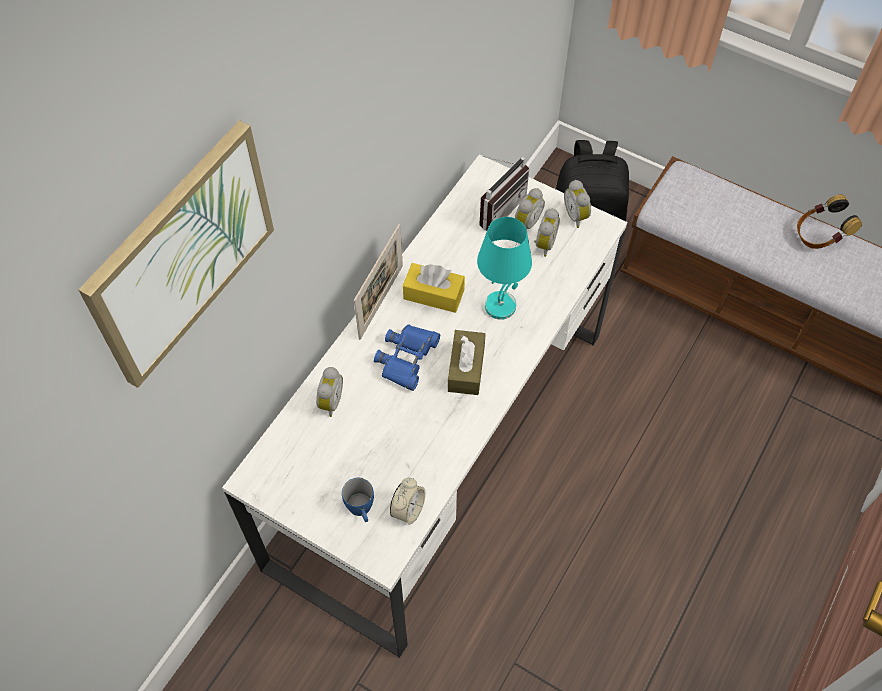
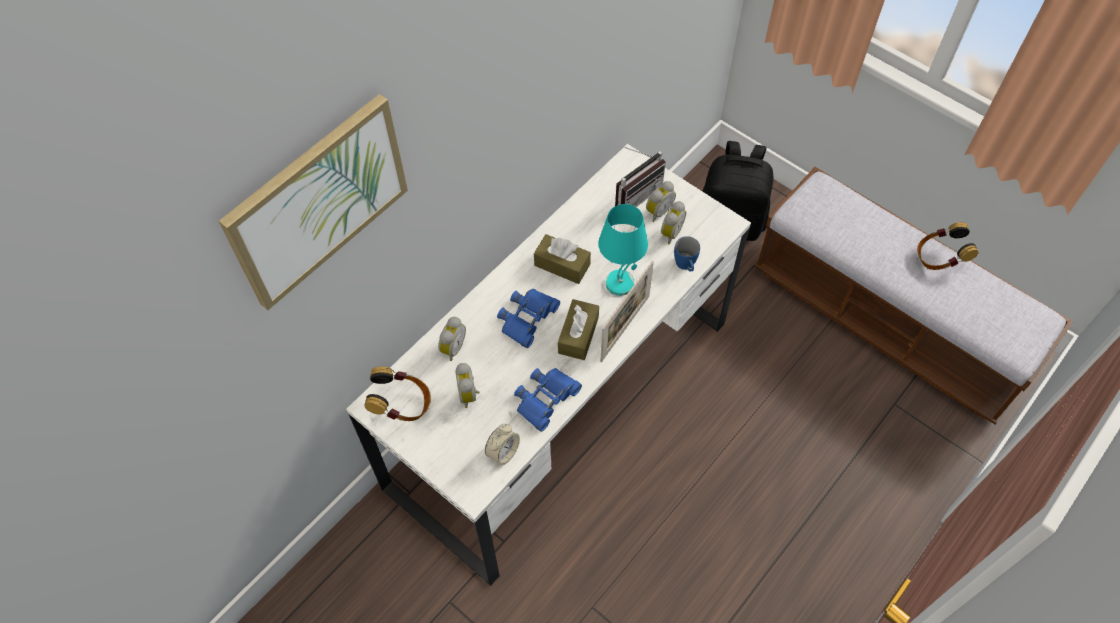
camera: 10 degrees right, 0 degrees up
blue mug [342,478,374,522] -> blue mug moved to [674,236,700,272]
picture frame [354,224,403,340] -> picture frame moved to [600,261,654,362]
yellow tissue box [403,263,465,313] -> brown tissue box [534,234,591,284]
alarm clock [564,180,591,228] -> alarm clock moved to [455,363,480,408]
none -> headphones [364,366,431,421]
none -> blue binoculars [514,368,582,432]

